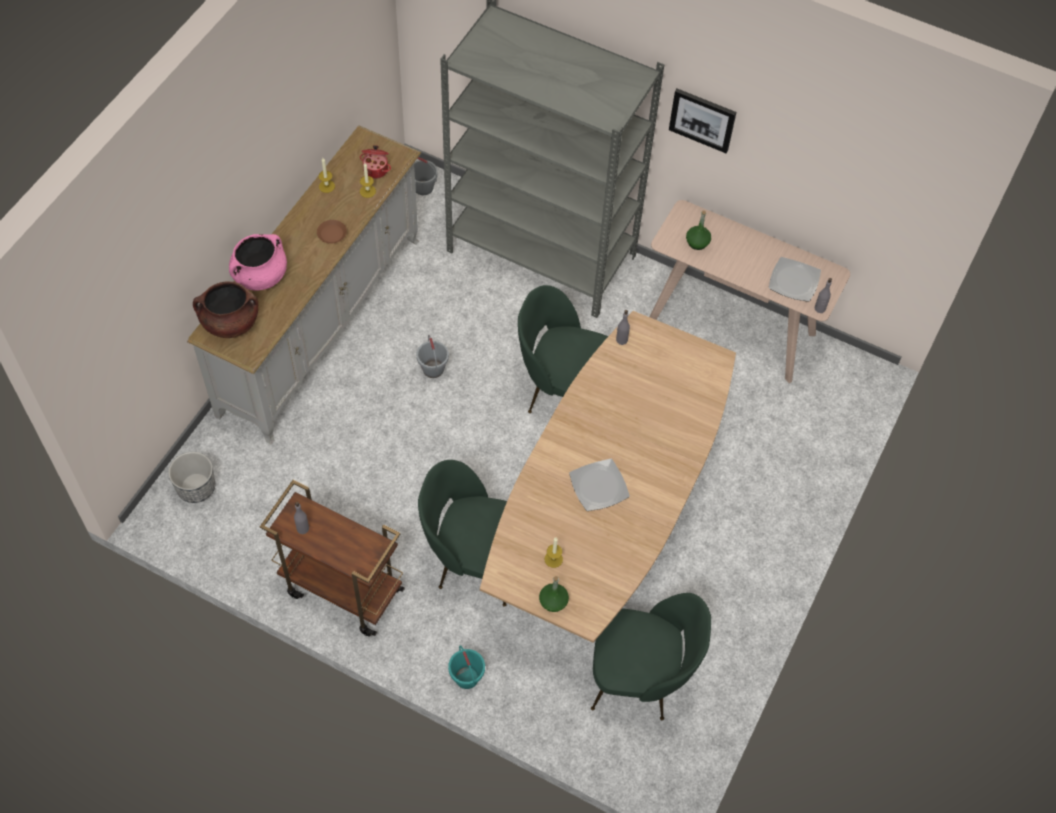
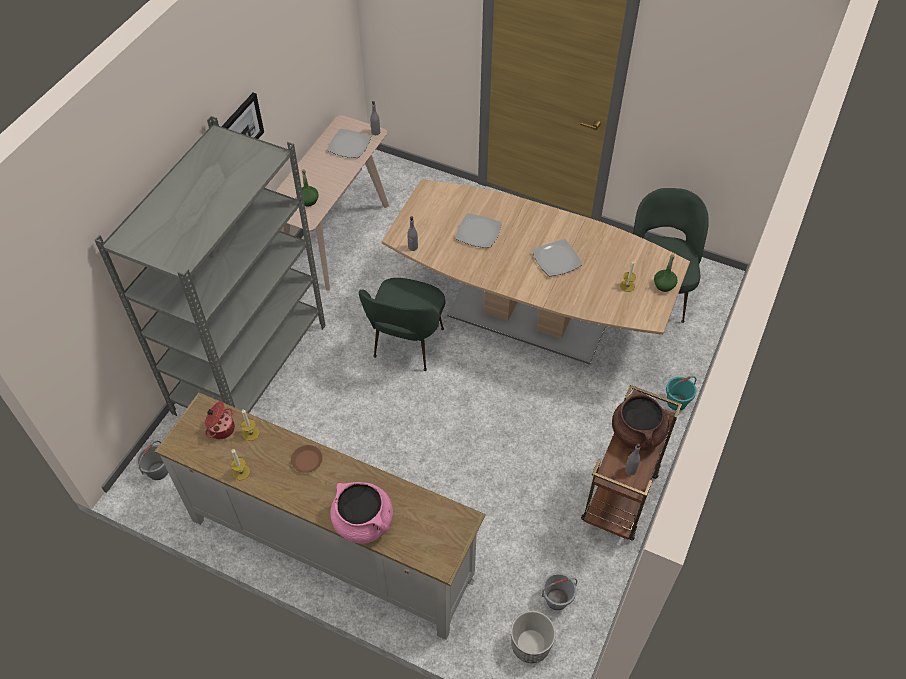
camera: 90 degrees left, 5 degrees down
brown cooking pot [193,282,258,338] -> brown cooking pot moved to [612,390,669,451]
grey bucket [416,335,449,378] -> grey bucket moved to [542,573,577,610]
green chair [418,460,507,607] -> none
none -> plate [455,213,502,248]

